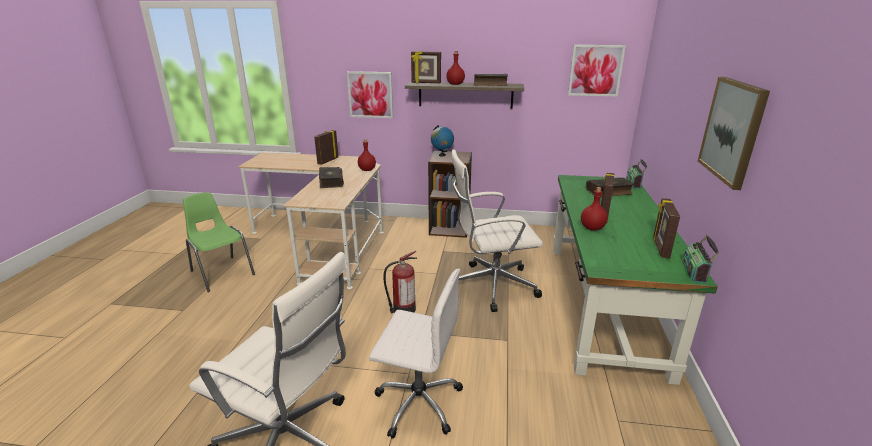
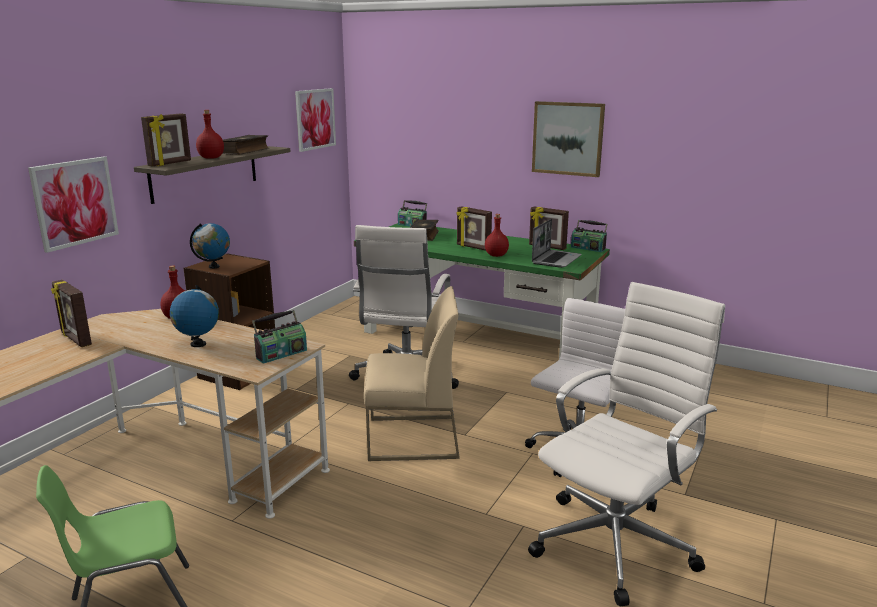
camera: 70 degrees left, 5 degrees down
book [319,167,344,188] -> globe [170,285,219,347]
fire extinguisher [383,251,417,313] -> beige chair [364,286,460,461]
none -> radio [252,310,307,364]
none -> laptop [532,219,582,268]

